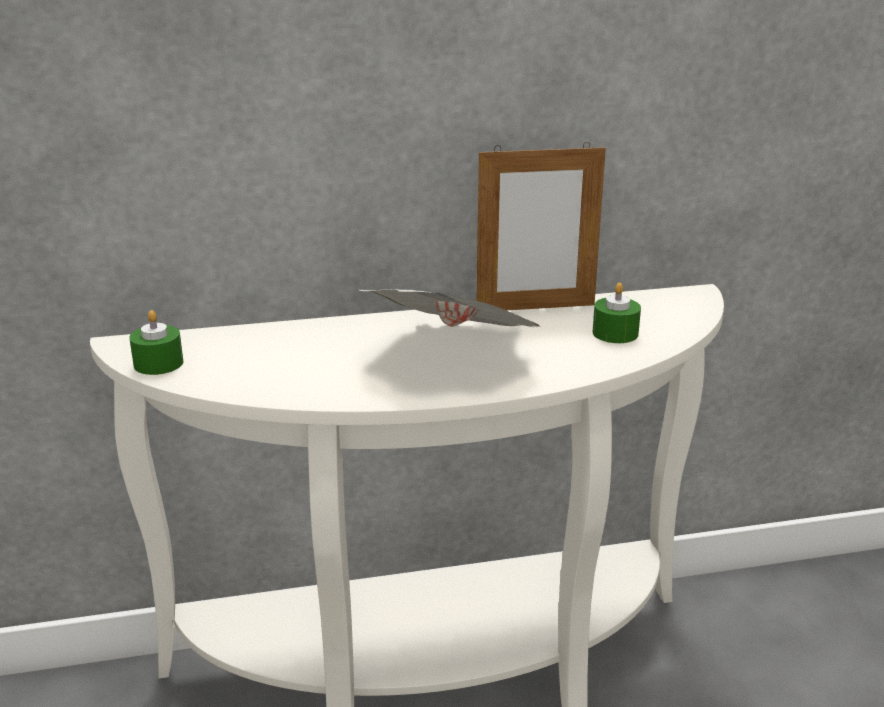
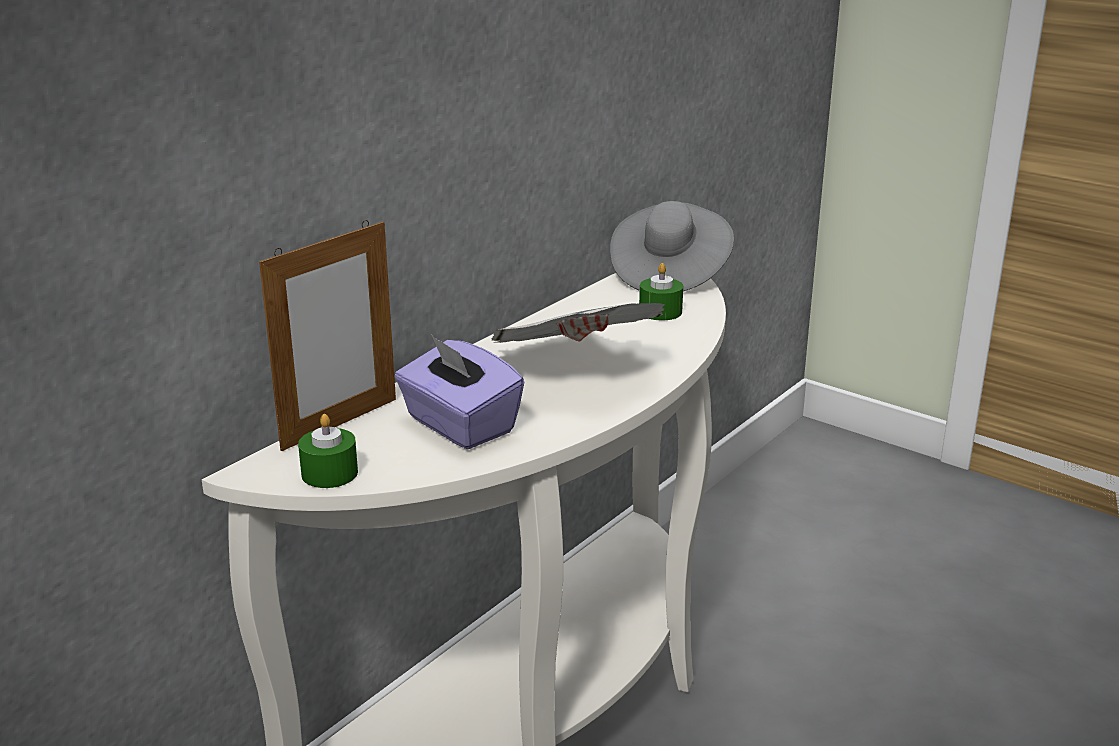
camera: 40 degrees left, 0 degrees up
picture frame [476,142,606,310] -> picture frame moved to [259,220,396,451]
none -> purple tissue box [395,336,524,449]
none -> grey hat [610,201,734,291]

